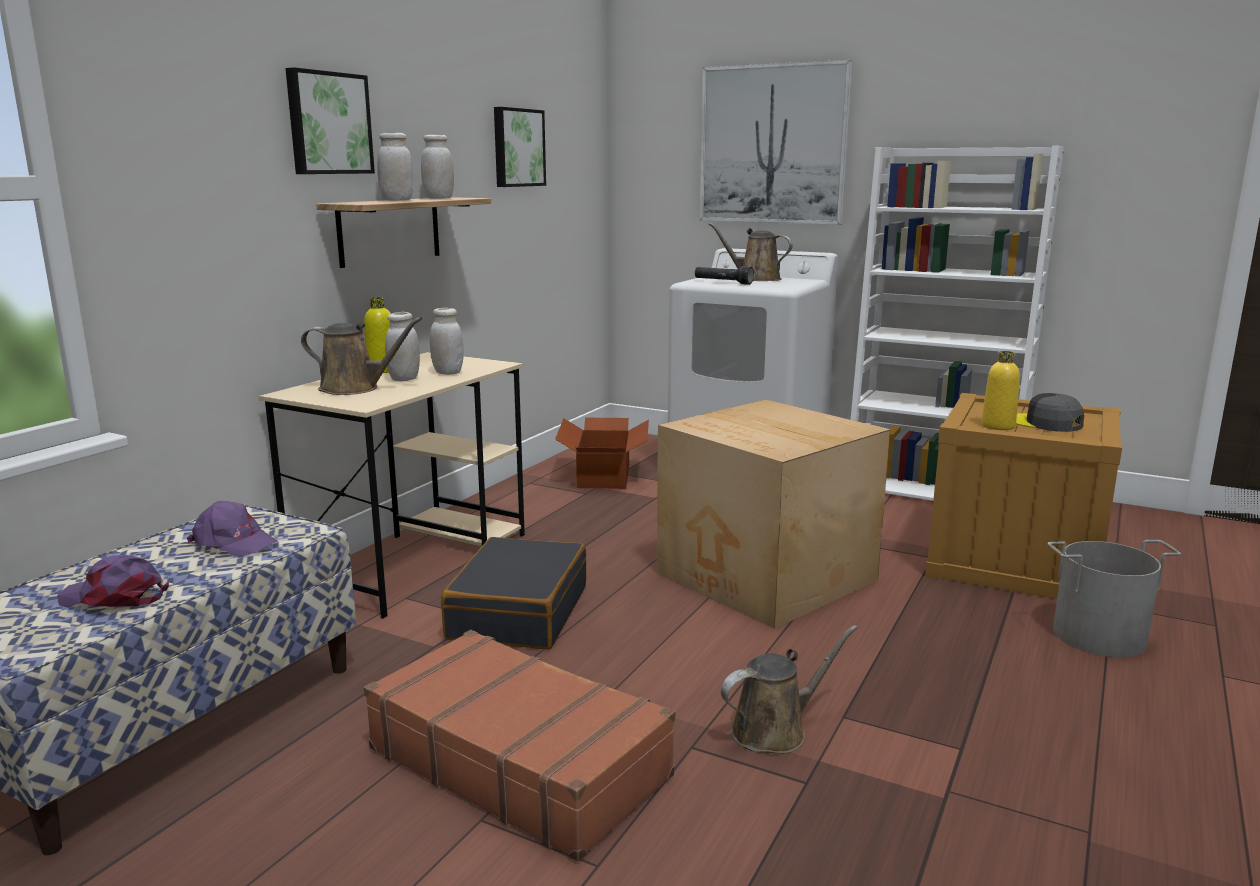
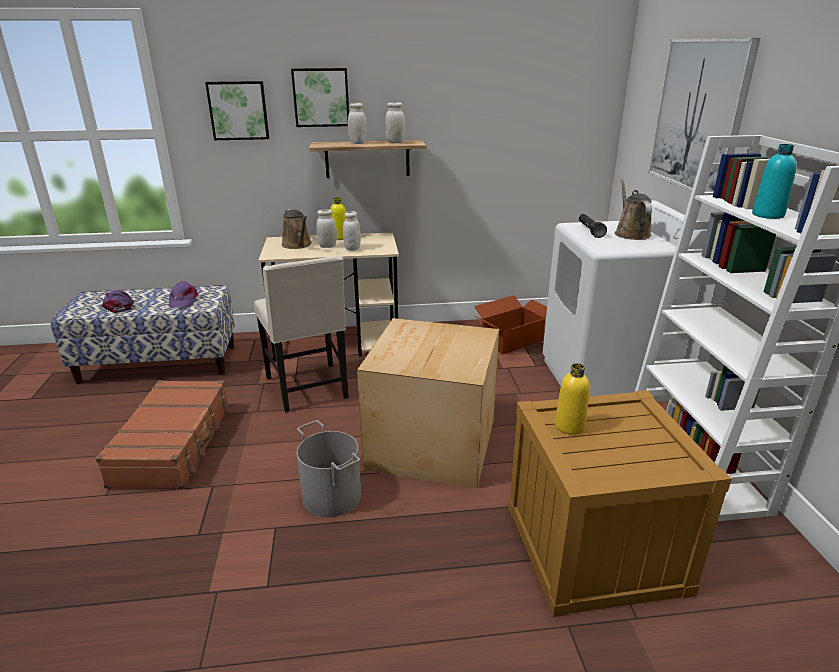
camera: 55 degrees right, 10 degrees up
black suitcase [441,537,586,649] -> beige chair [254,255,349,412]
picture [494,107,546,187] -> picture moved to [205,81,269,140]
brown watering can [721,625,858,754] -> none
grey cap [1016,393,1084,432] -> none
grey bucket [1047,540,1181,657] -> grey bucket moved to [297,420,361,517]
none -> turquoise bottle [752,144,797,219]

